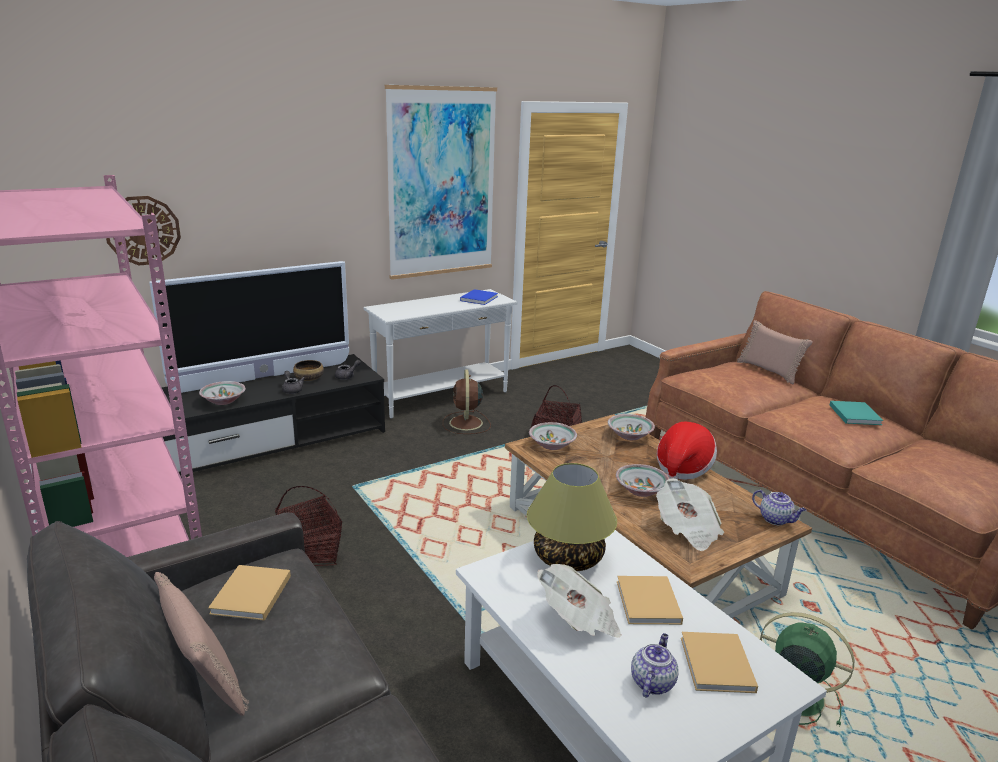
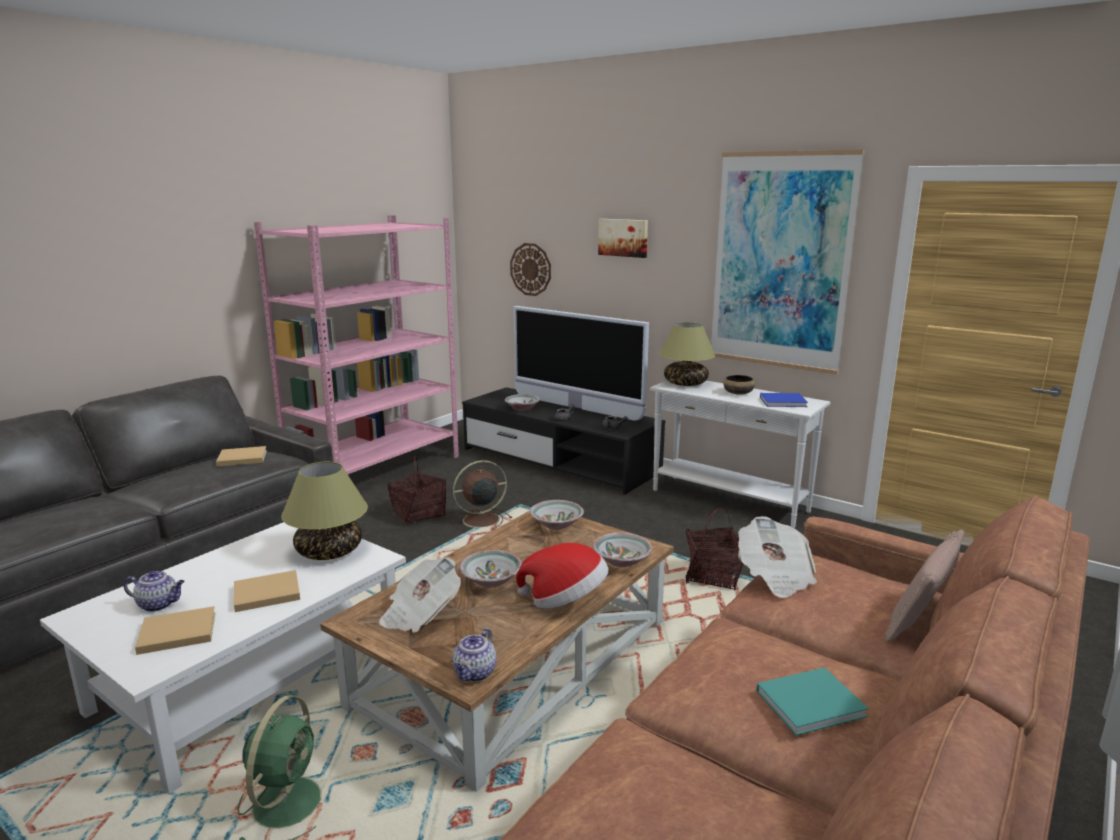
camera: 70 degrees right, 5 degrees down
beige pillow [154,572,249,716] -> none
bowl [293,360,324,381] -> bowl moved to [724,375,755,395]
brown fan [443,370,491,434] -> brown fan moved to [453,460,512,532]
newspaper [537,564,622,638] -> newspaper moved to [738,516,817,598]
none -> picture [598,219,648,258]
none -> table lamp [659,322,715,386]

